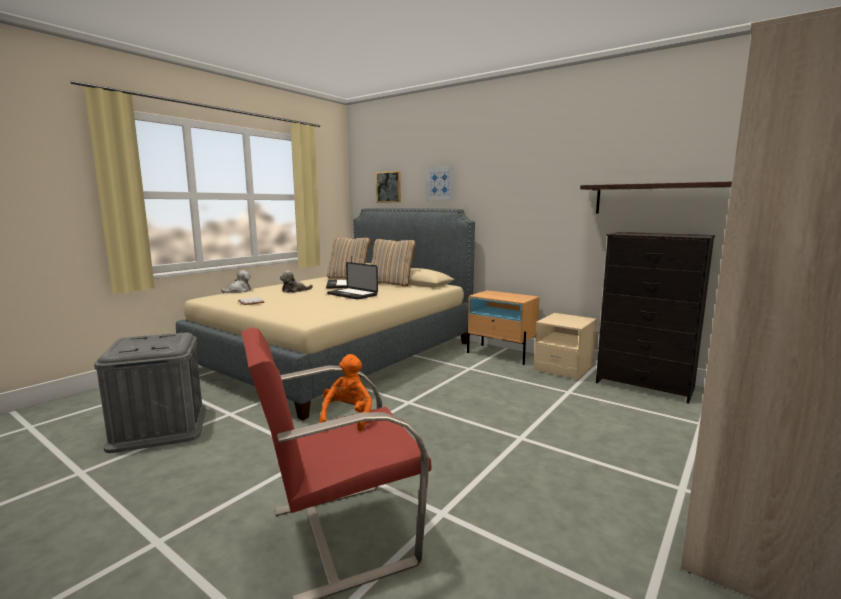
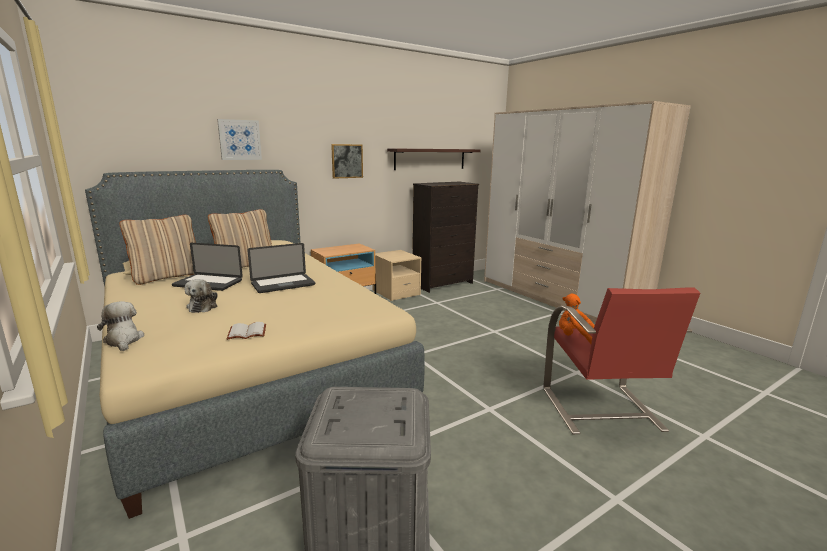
camera: 70 degrees left, 5 degrees up
picture [376,171,401,202] -> picture moved to [331,144,363,179]

